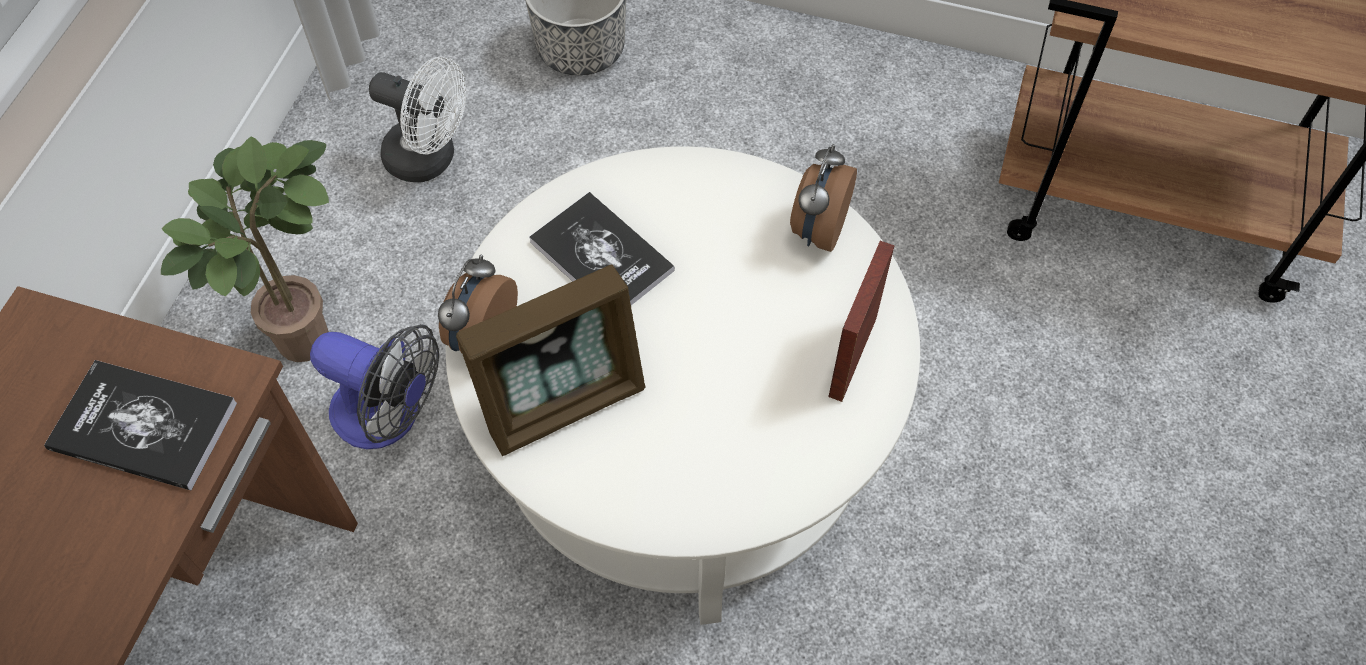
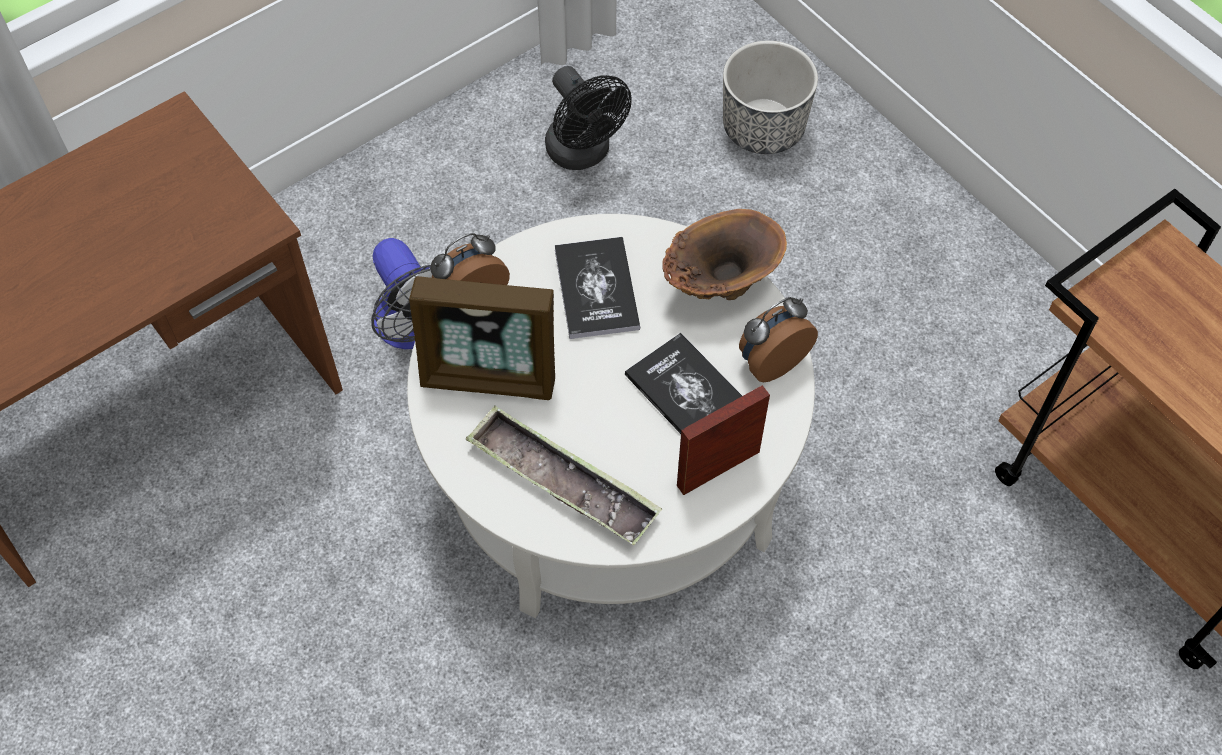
camera: 35 degrees right, 0 degrees up
book [44,360,237,490] -> book moved to [625,333,742,434]
potted plant [161,136,329,362] -> none
white fan [369,56,466,182] -> black fan [545,66,632,170]
none -> tray [466,406,662,545]
none -> brown vase [662,209,787,300]

